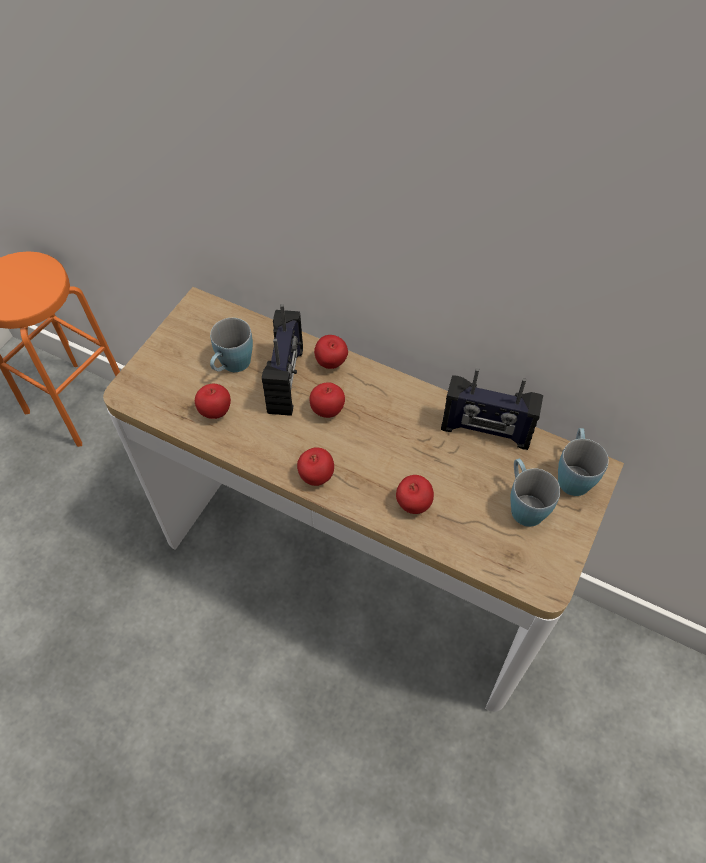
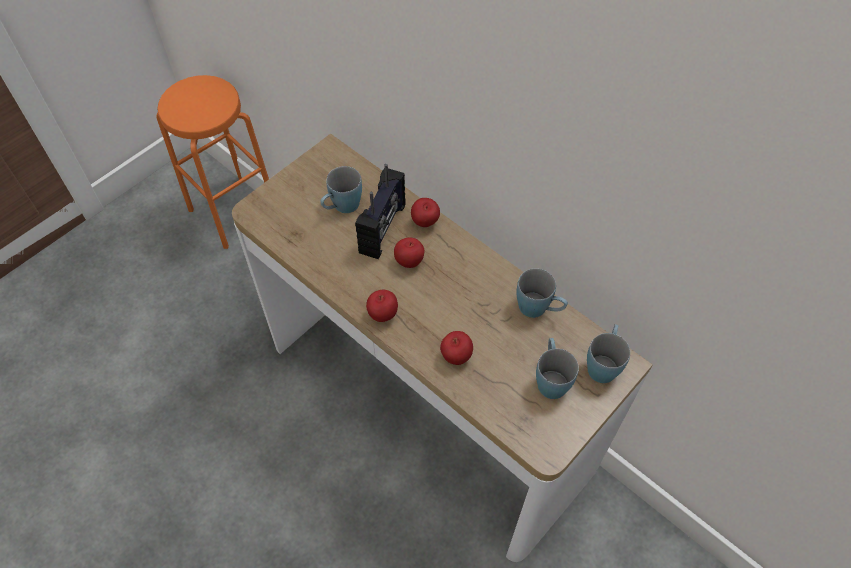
camera: 15 degrees right, 0 degrees up
apple [195,384,231,419] -> none
radio [441,368,543,450] -> blue mug [516,268,568,318]

